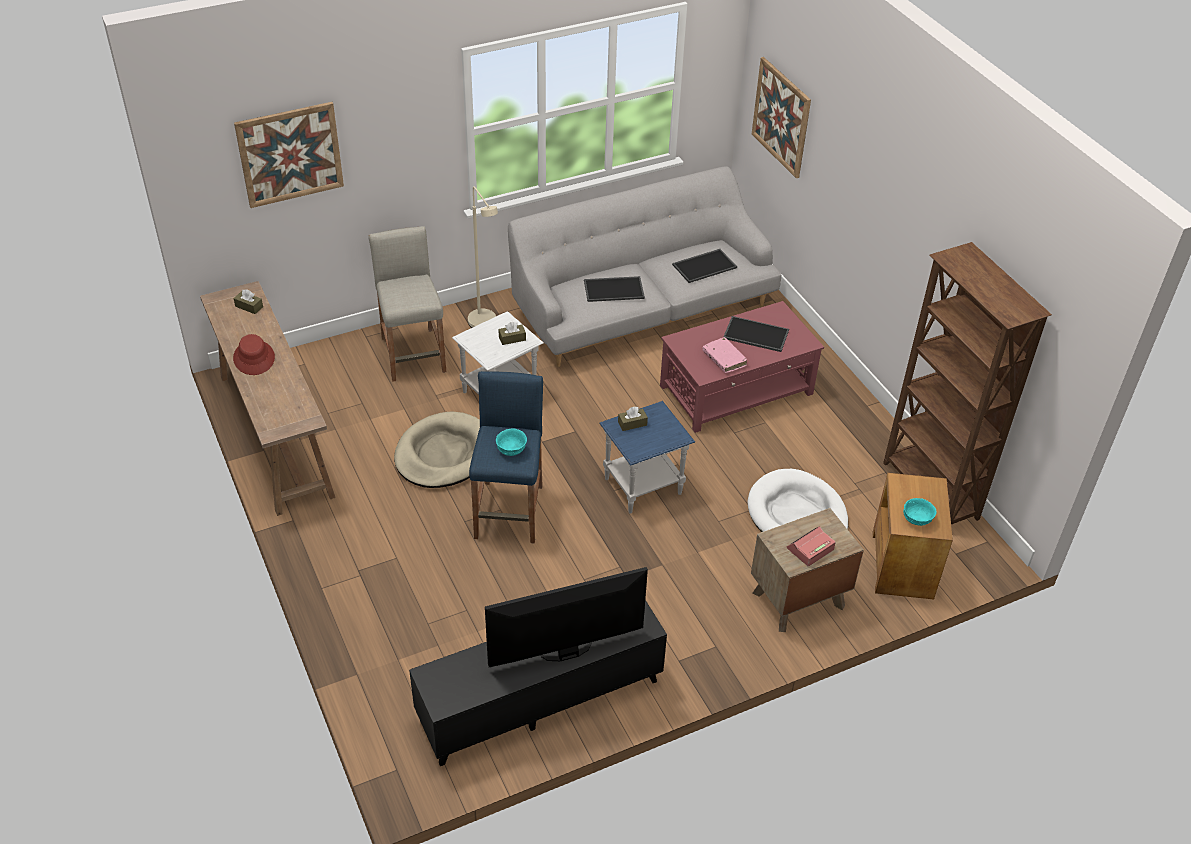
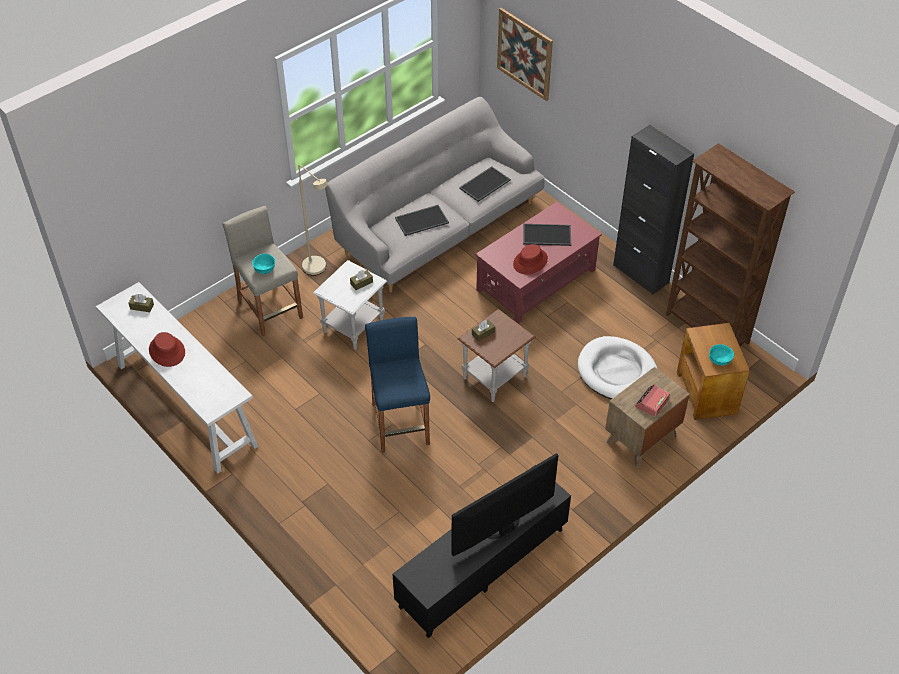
camera: 15 degrees left, 5 degrees up
brown console table [200,281,336,516] -> white console table [96,282,258,473]
picture [234,102,344,208] -> none
beige dog bed [394,411,480,488] -> none
turquoise bowl [496,428,527,456] -> turquoise bowl moved to [252,254,275,274]
blue side table [599,401,695,513] -> brown side table [457,309,535,402]
pink book [703,337,747,373] -> red hat [513,244,548,274]
none -> black cabinet [613,125,694,295]

